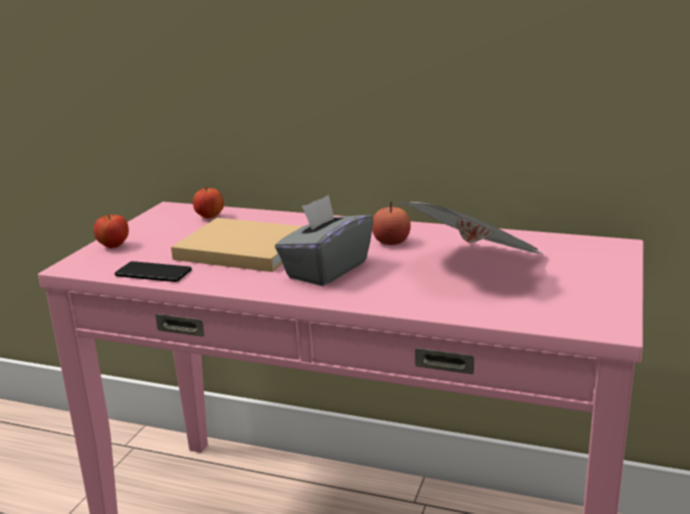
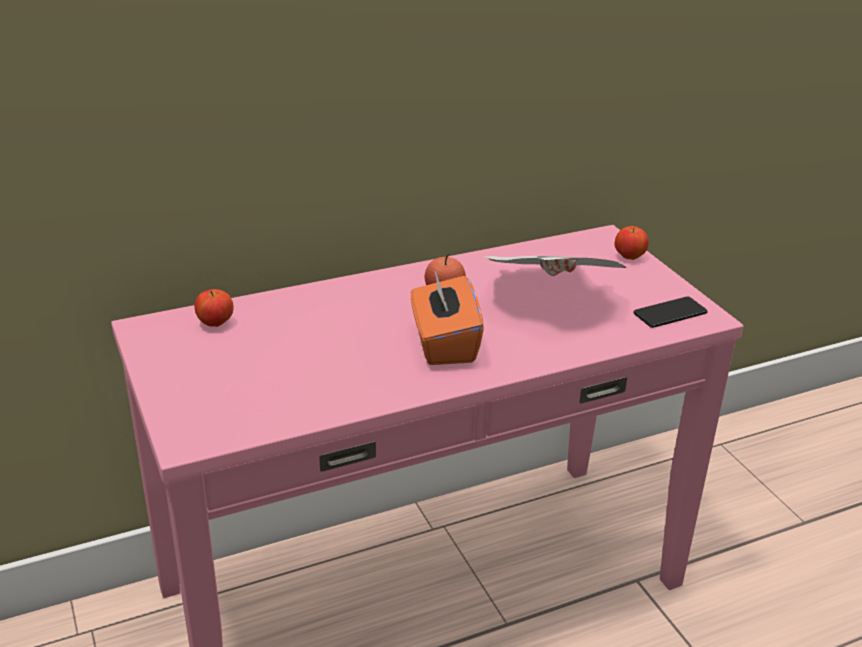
camera: 45 degrees left, 10 degrees up
apple [94,214,129,248] -> apple moved to [615,226,649,260]
phone [114,261,192,282] -> phone moved to [633,296,708,328]
beige book [171,218,303,272] -> none
grey tissue box [275,195,373,286] -> orange tissue box [411,271,484,365]

